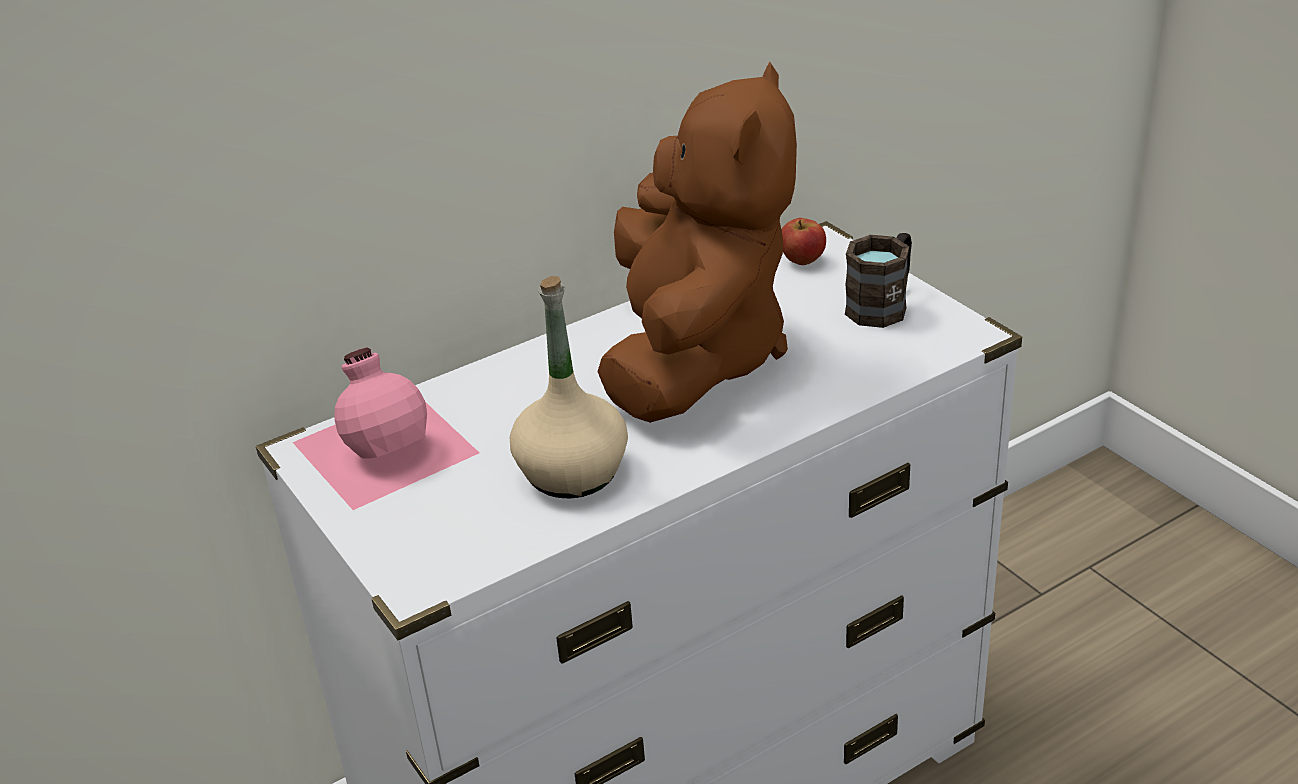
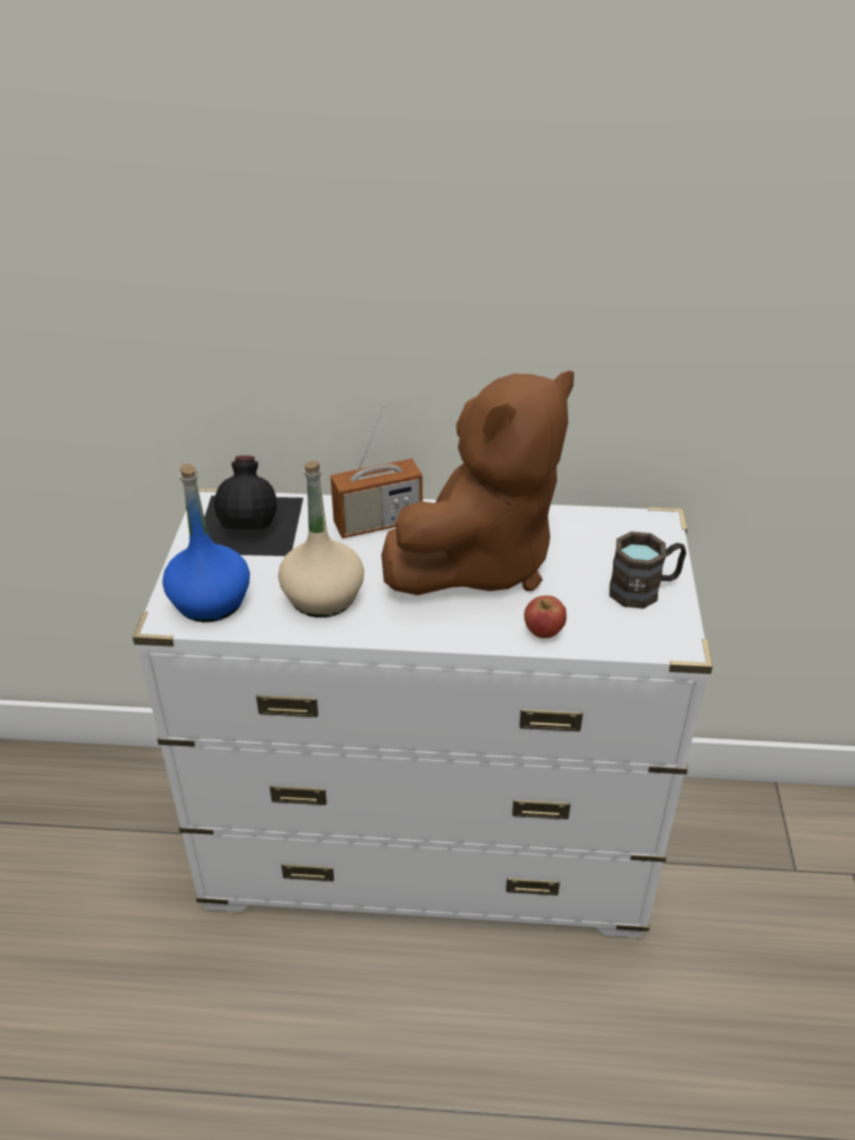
camera: 35 degrees right, 5 degrees up
pink bottle [292,347,479,510] -> black bottle [204,455,303,556]
apple [782,218,826,265] -> apple moved to [524,596,566,638]
none -> blue bottle [162,464,250,622]
none -> radio [330,404,423,538]

